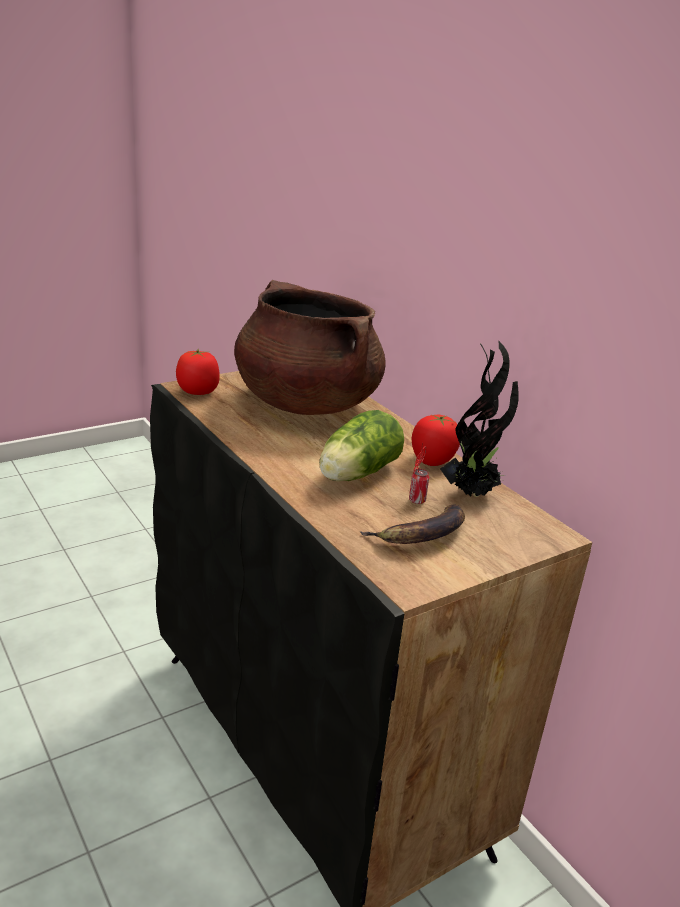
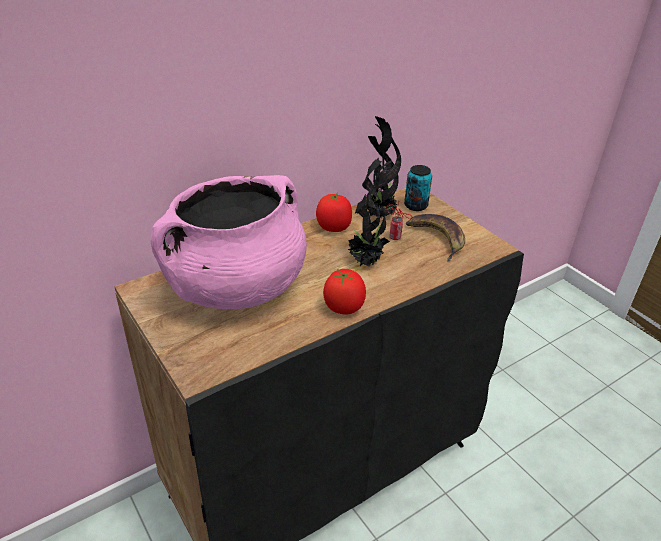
camera: 90 degrees left, 10 degrees up
tomato [176,349,220,395] -> tomato moved to [323,269,366,315]
brown cooking pot [234,280,386,415] -> pink cooking pot [151,175,307,309]
lettuce [319,410,404,481] -> potted plant [348,157,392,267]
none -> can [404,165,432,211]

